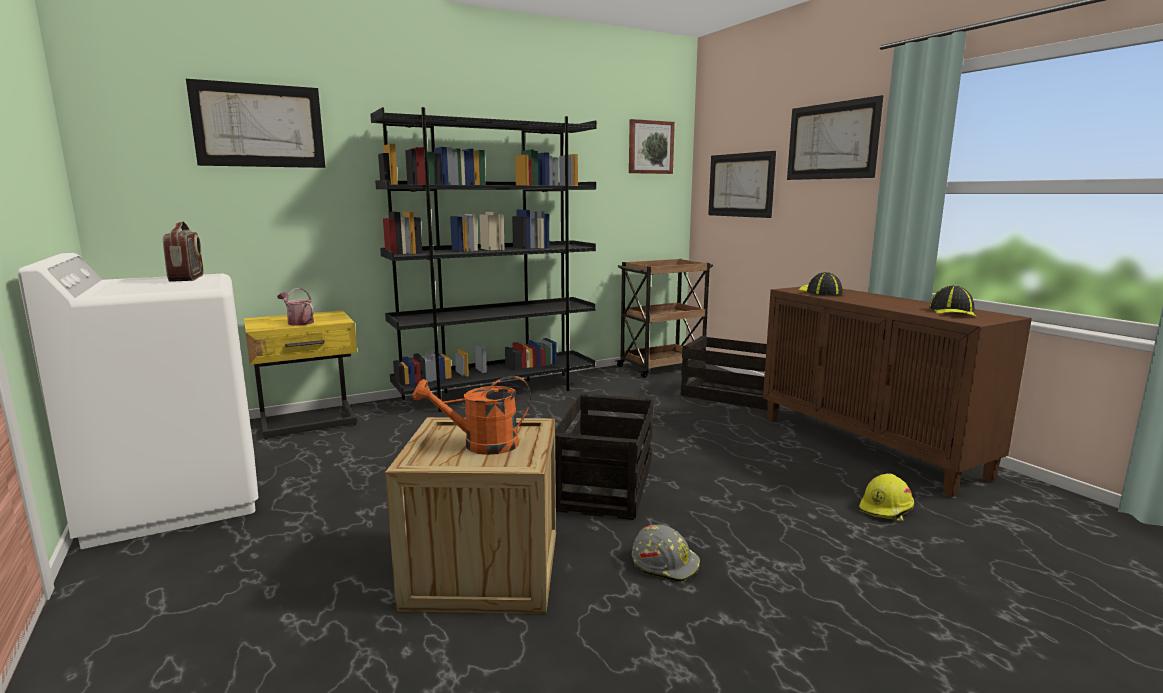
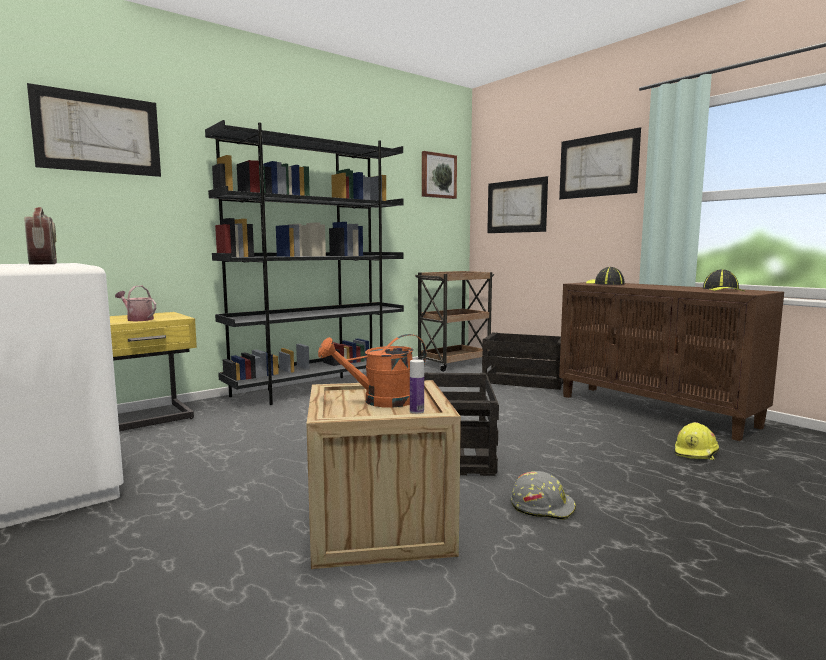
camera: 10 degrees left, 5 degrees down
none -> bottle [410,359,424,414]

